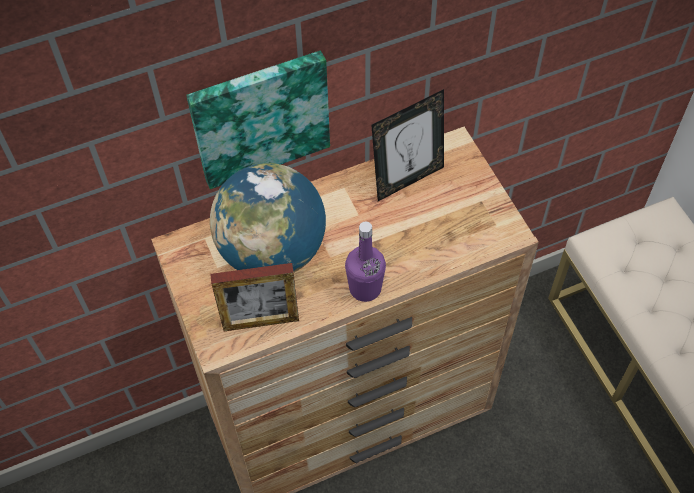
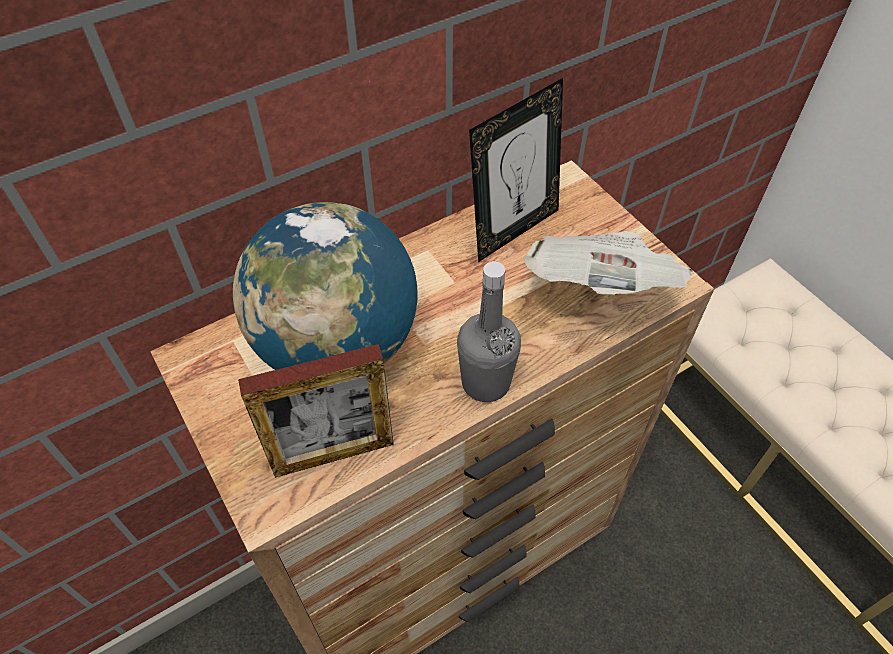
camera: 10 degrees left, 5 degrees down
picture [186,50,330,189] -> none
purple bottle [345,222,386,302] -> grey bottle [457,261,521,402]
none -> newspaper [523,231,694,295]

